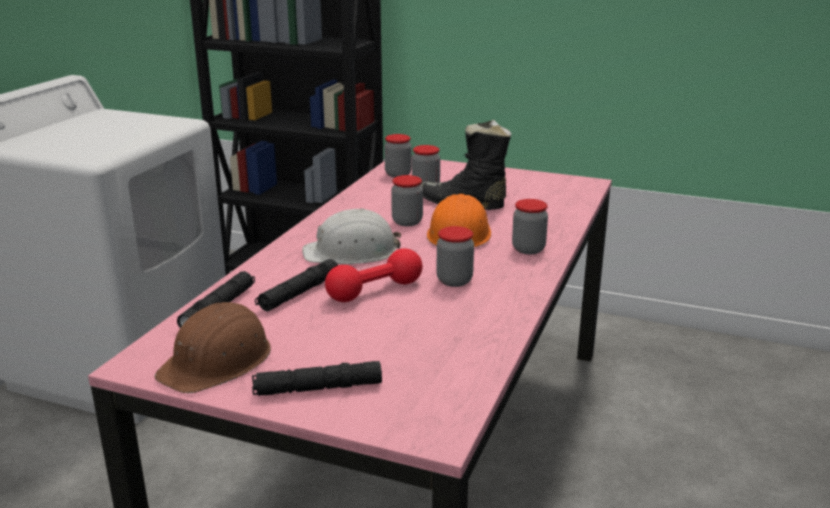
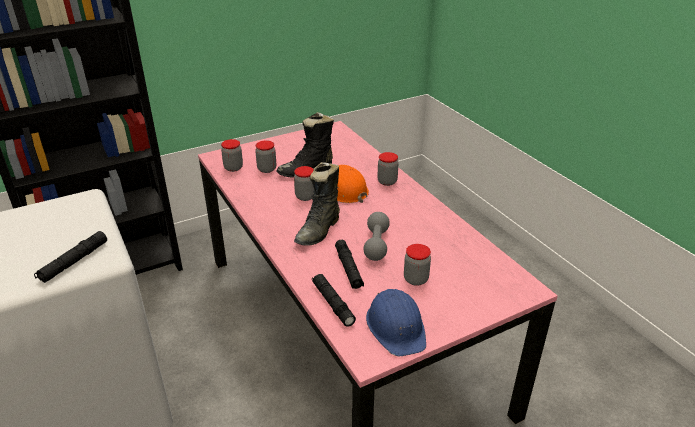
camera: 50 degrees left, 10 degrees up
brown hard hat [155,302,271,393] -> blue hard hat [366,289,426,356]
black flashlight [252,361,382,396] -> black flashlight moved to [34,231,107,283]
white hard hat [302,208,401,264] -> black boot [294,162,340,246]
red dumbbell [325,248,423,302] -> grey dumbbell [364,212,390,261]
jar [436,226,474,287] -> jar moved to [404,244,431,286]

